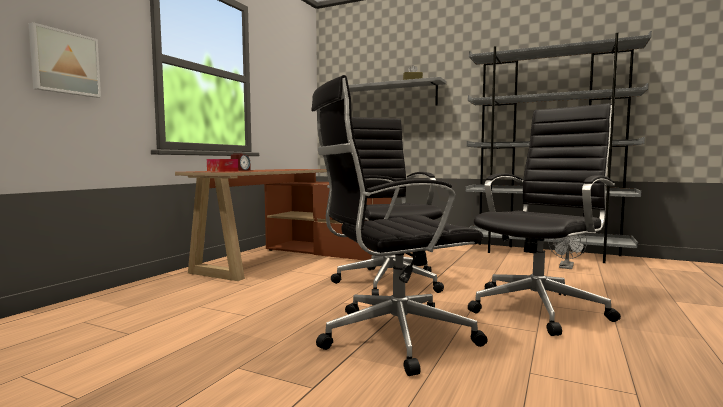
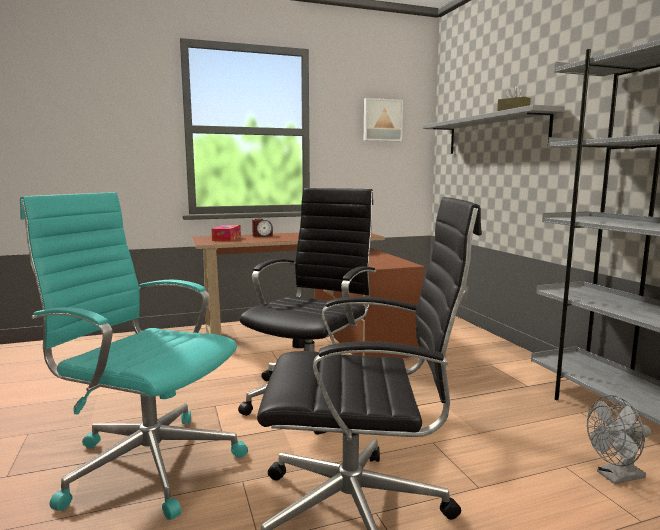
camera: 45 degrees right, 5 degrees up
picture [28,22,101,98] -> picture moved to [364,98,403,141]
black office chair [311,75,488,376] -> turquoise office chair [20,192,248,520]

